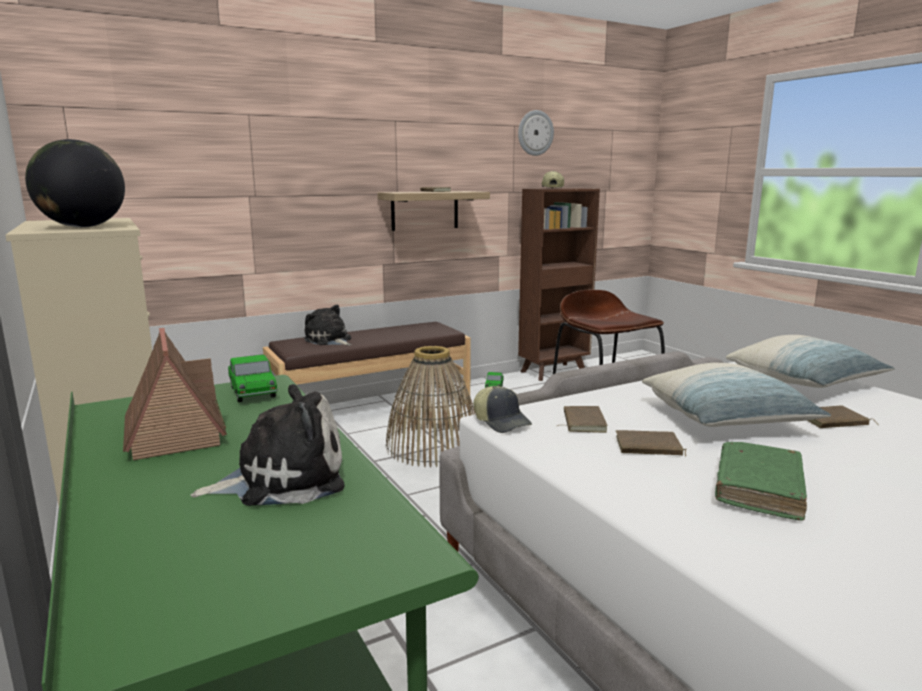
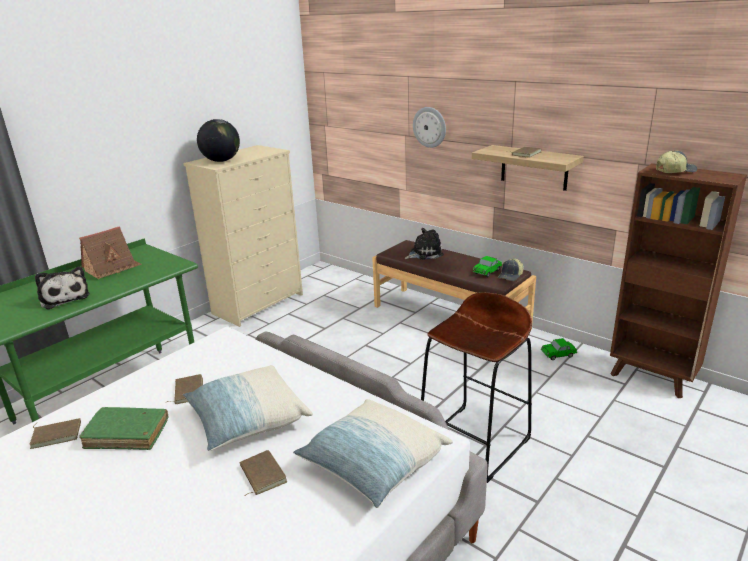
camera: 70 degrees right, 10 degrees up
toy car [228,354,277,402] -> toy car moved to [473,256,502,277]
plush toy [304,304,352,346] -> plush toy turned 45 degrees clockwise [405,228,444,260]
basket [386,346,475,468] -> none
cap [473,386,532,433] -> cap moved to [497,259,523,281]
wall clock [518,110,554,156] -> wall clock moved to [413,107,446,148]
brown book [557,406,608,433] -> brown book moved to [29,418,81,449]

